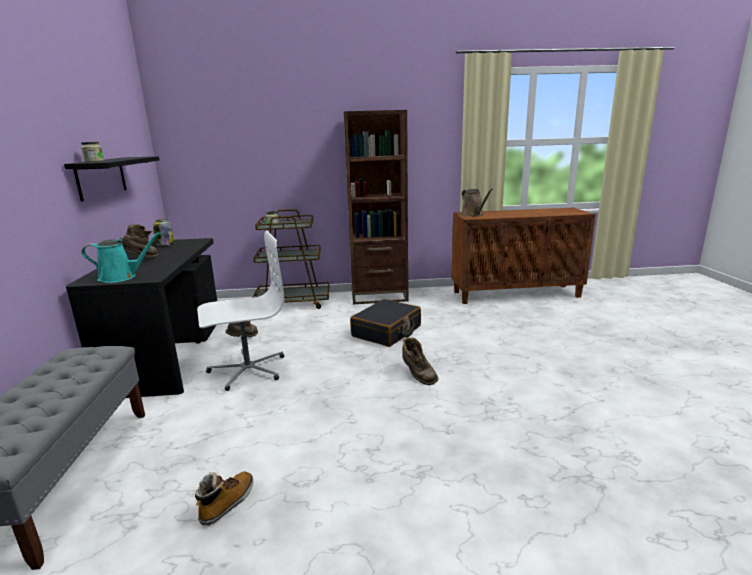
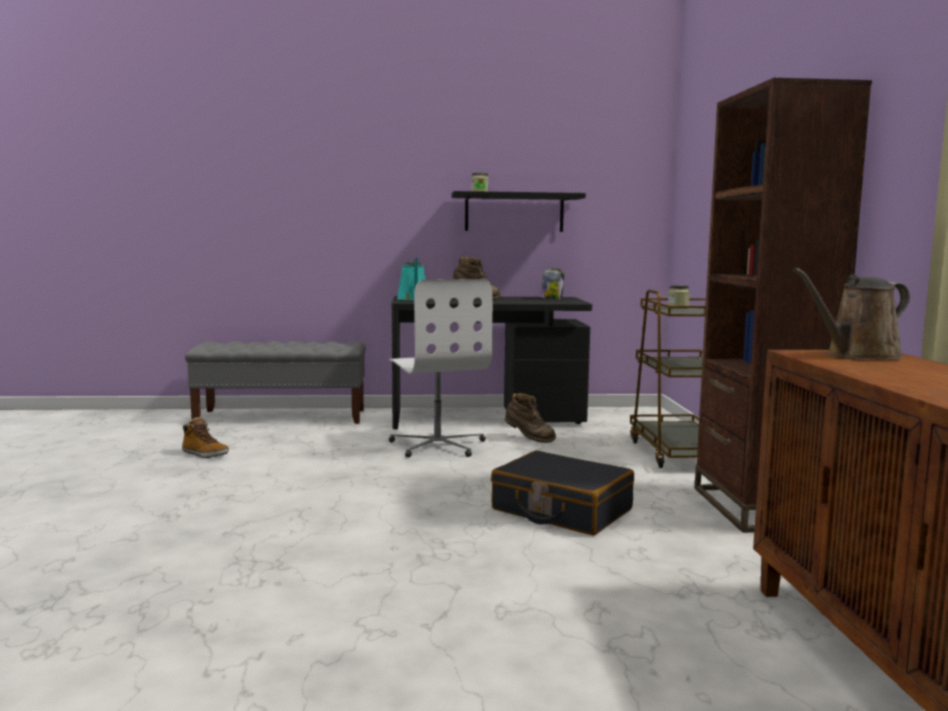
camera: 90 degrees right, 10 degrees down
brown boot [402,337,438,385] -> none

